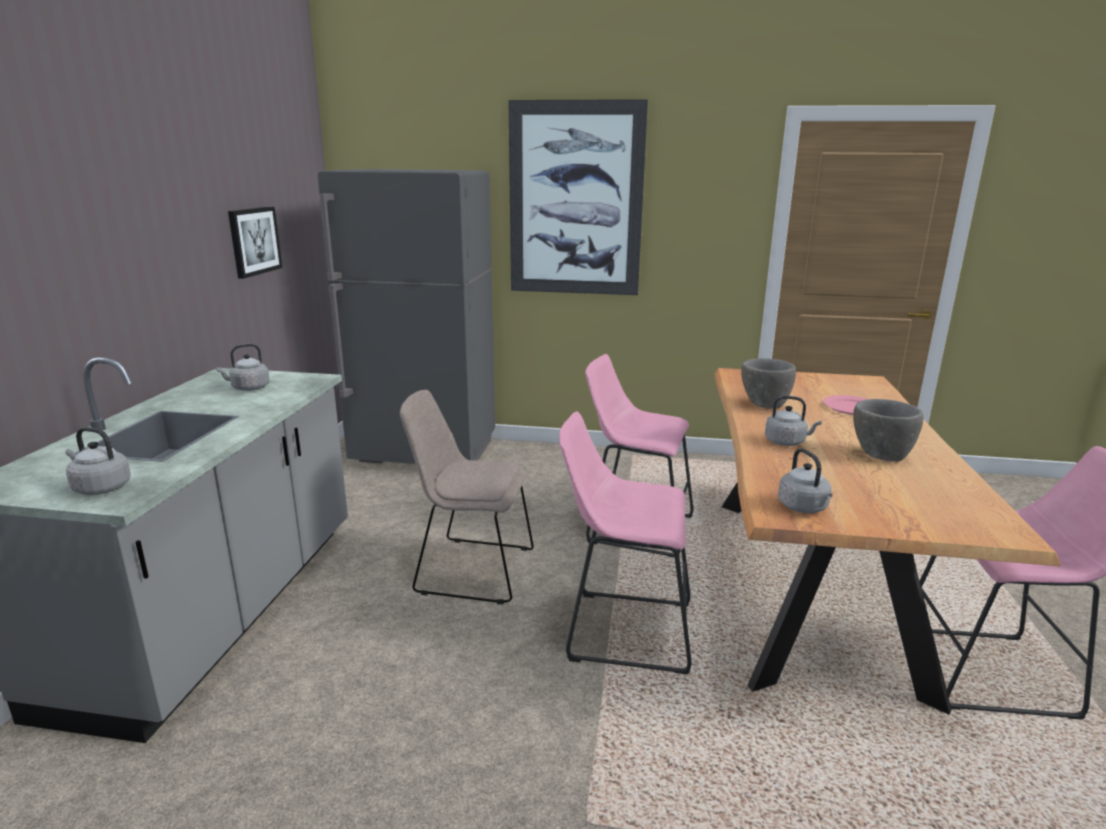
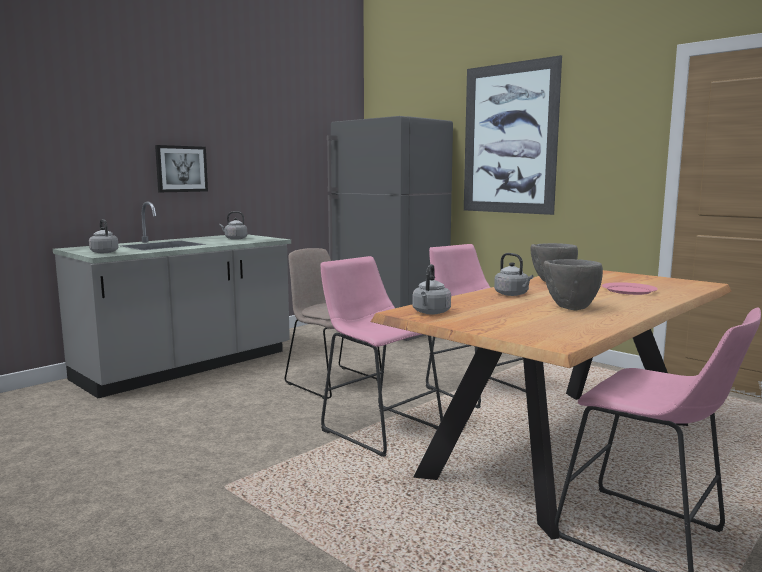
camera: 35 degrees right, 10 degrees down
picture [228,206,282,279] -> picture moved to [155,145,208,192]

